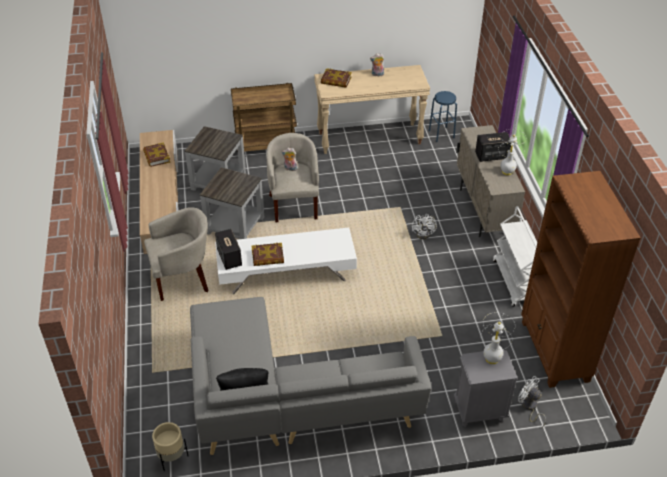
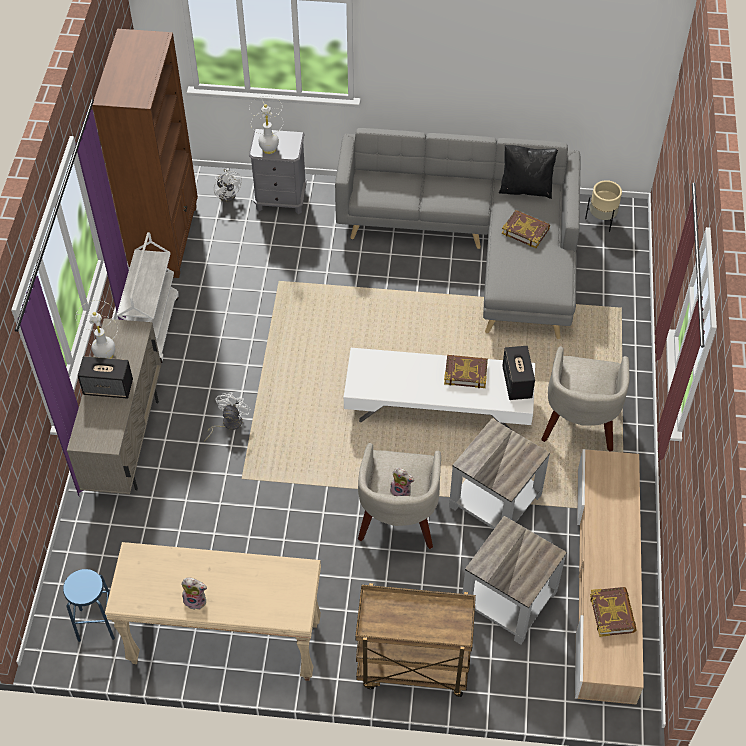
camera: 165 degrees left, 10 degrees up
beige armchair [144,207,208,301] -> beige armchair turned 75 degrees counterclockwise [541,346,630,451]
book [321,68,352,88] -> book moved to [502,210,550,248]

